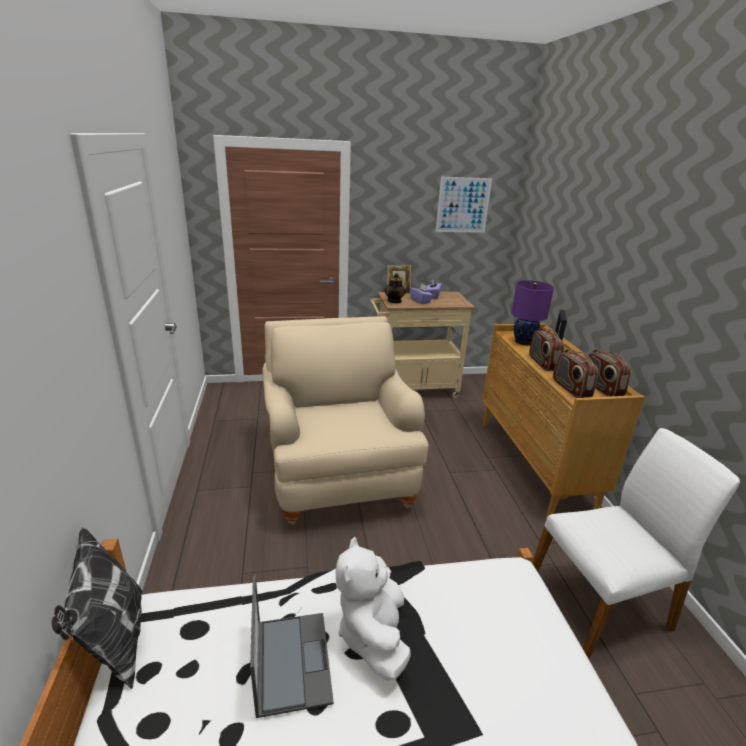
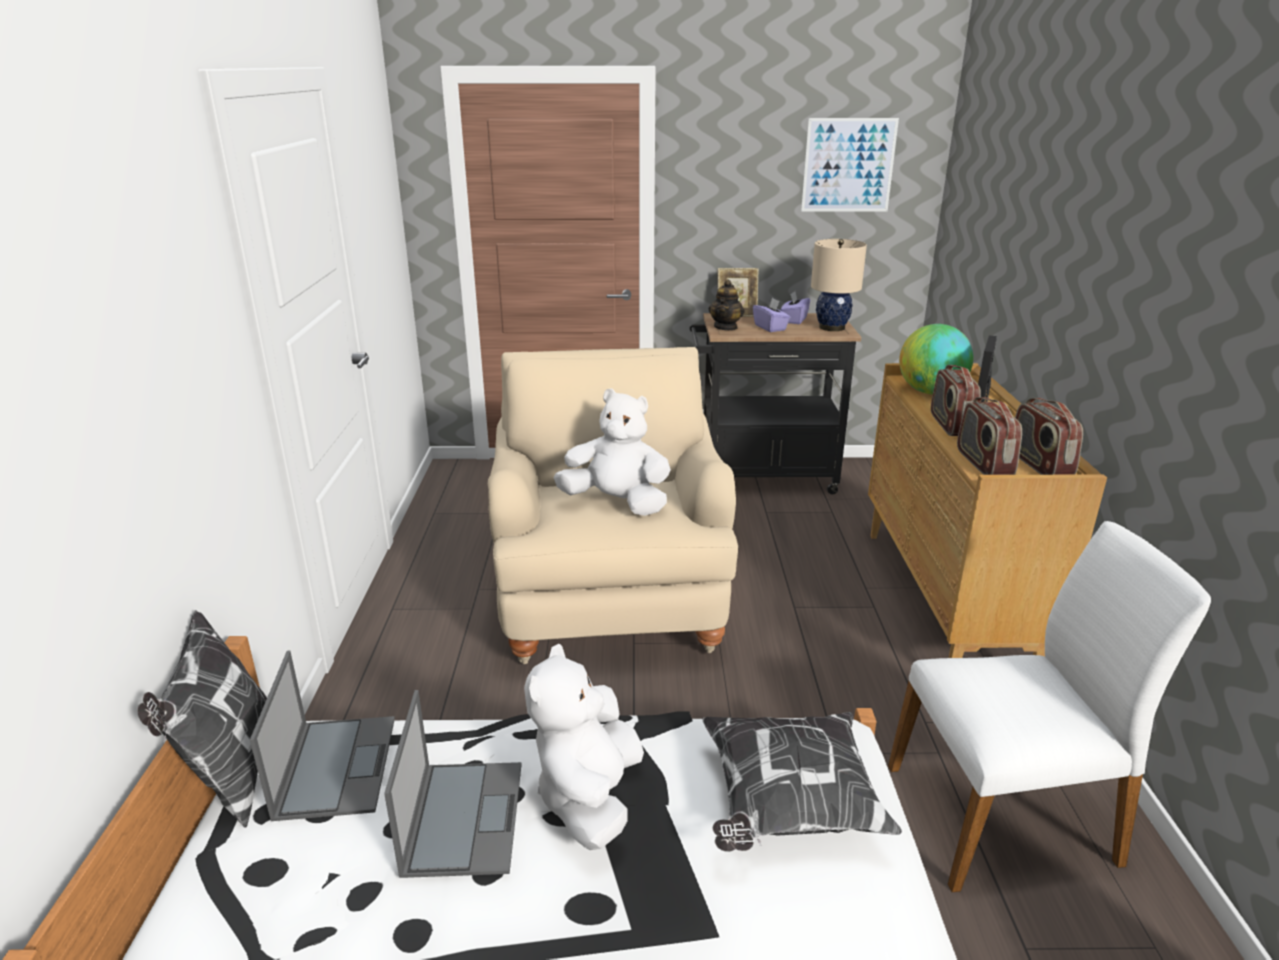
camera: 10 degrees right, 0 degrees up
beige cart [370,292,475,398] -> black cart [689,313,861,494]
purple table lamp [511,280,554,345] -> globe [899,324,973,394]
none -> laptop [250,651,395,821]
none -> white plush toy [553,388,671,516]
none -> pillow [702,712,902,852]
none -> beige table lamp [811,239,867,331]

